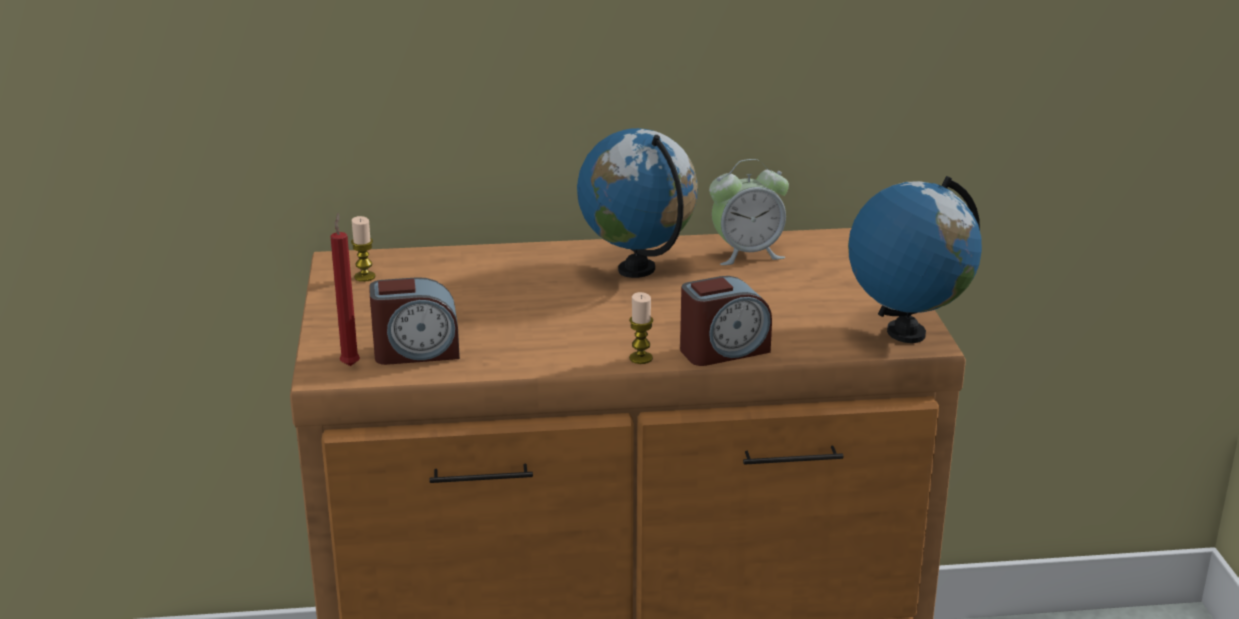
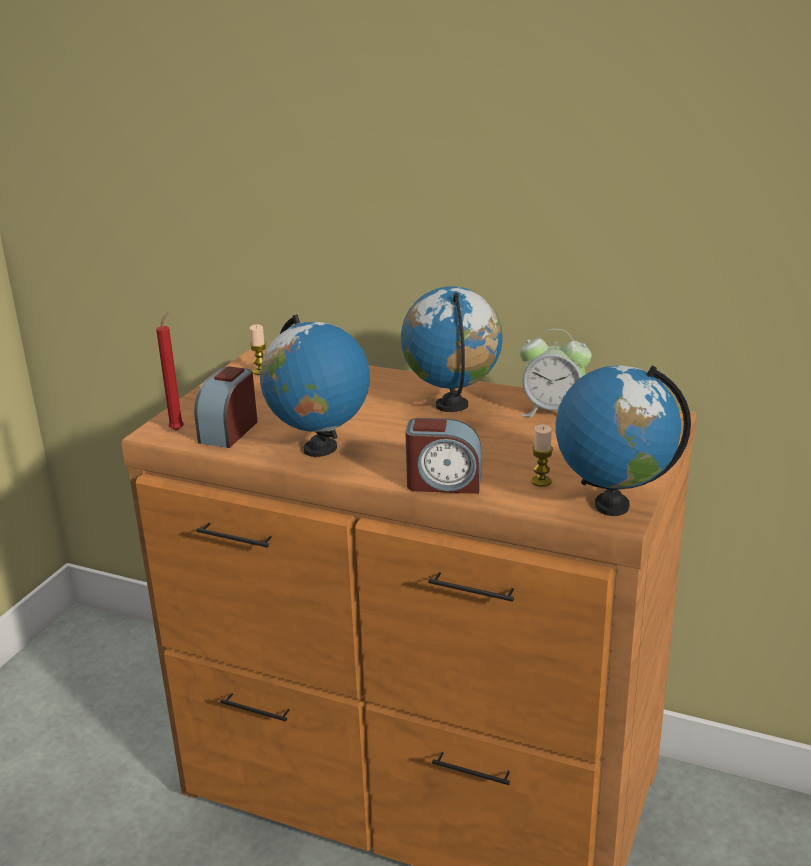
camera: 30 degrees right, 0 degrees up
alarm clock [369,277,460,365] -> alarm clock turned 90 degrees clockwise [194,366,257,448]
candle [629,292,653,364] -> candle moved to [531,424,553,487]
none -> globe [260,314,370,457]

